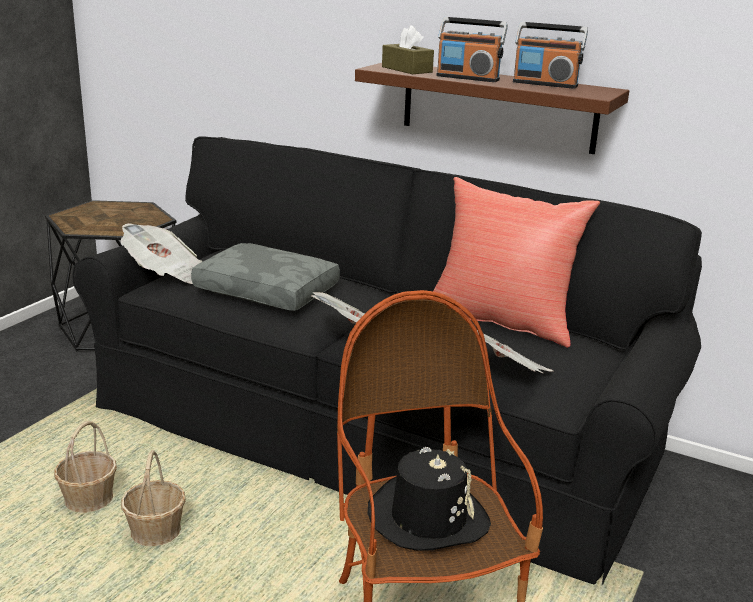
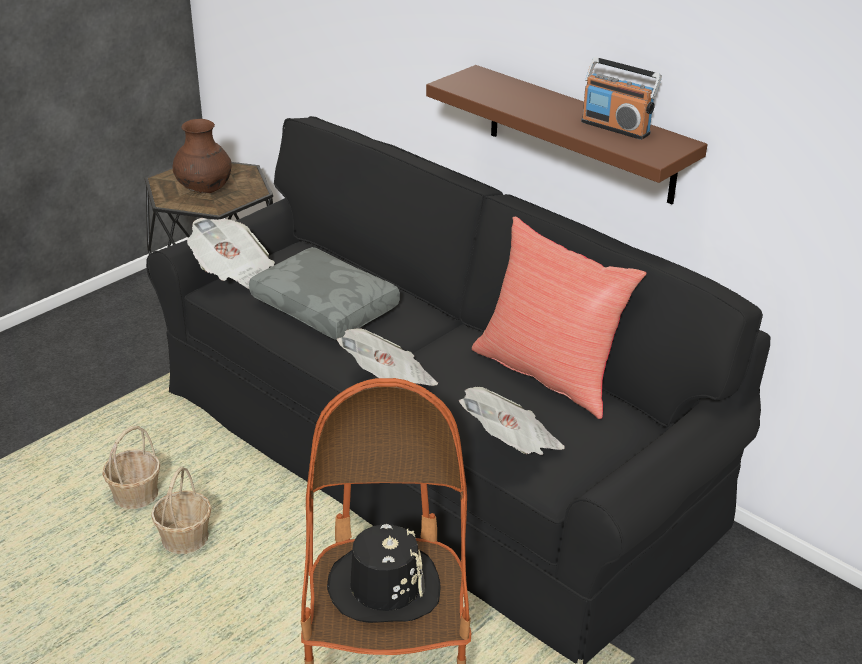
camera: 15 degrees right, 10 degrees up
brown tissue box [382,25,434,74] -> none
radio [436,17,508,82] -> none
none -> brown vase [173,119,231,193]

